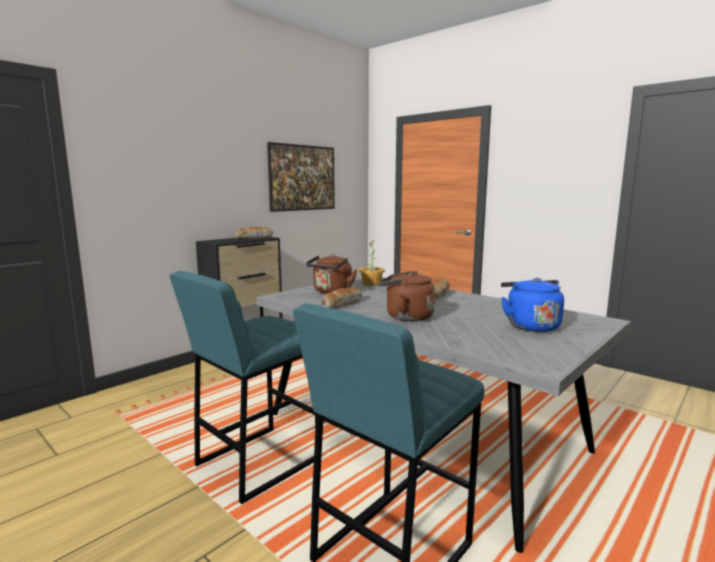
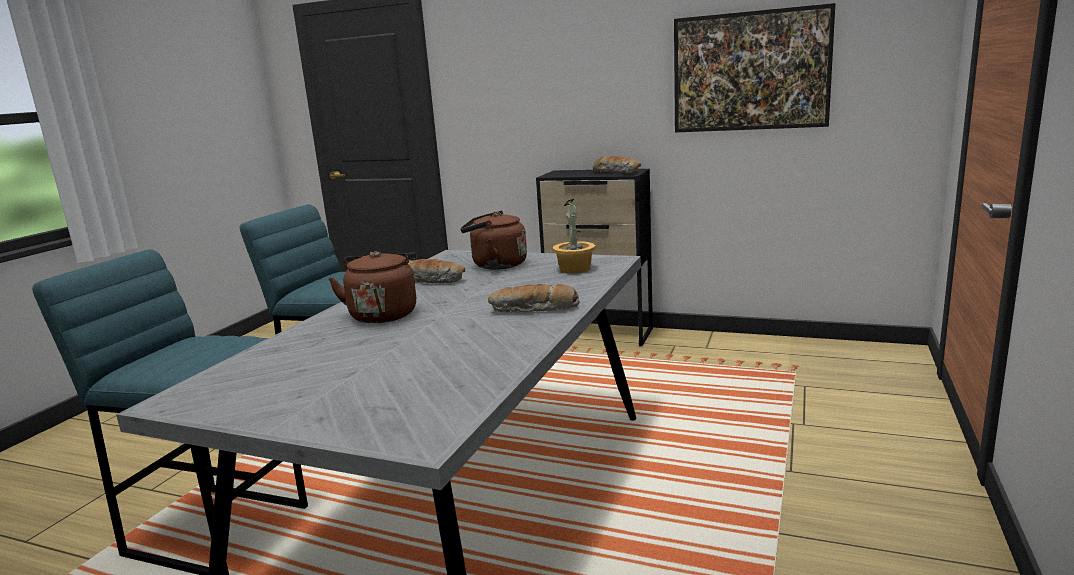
camera: 70 degrees right, 5 degrees up
blue kettle [501,278,564,332] -> none

